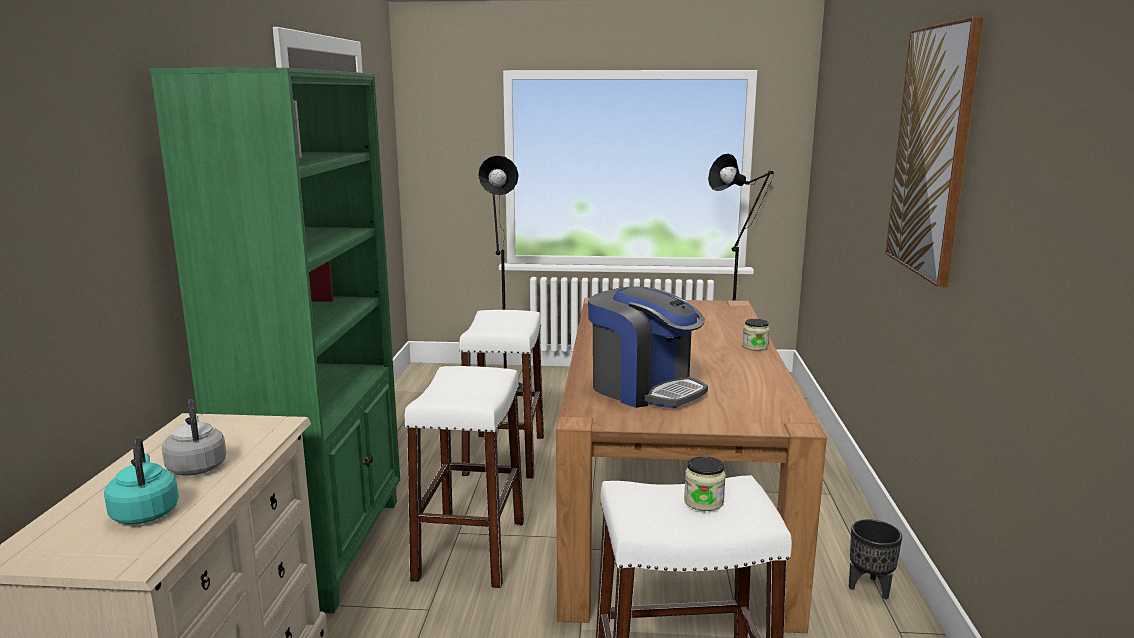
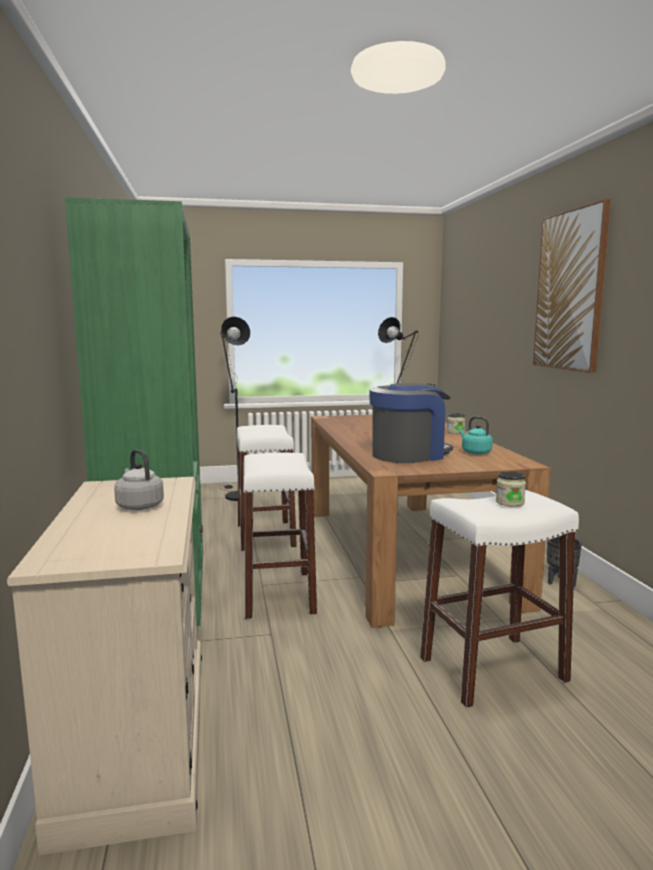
camera: 15 degrees left, 5 degrees down
turquoise kettle [104,437,179,524] -> turquoise kettle moved to [459,416,493,454]
coffee machine [588,286,708,408] -> coffee machine turned 60 degrees counterclockwise [369,383,453,463]

